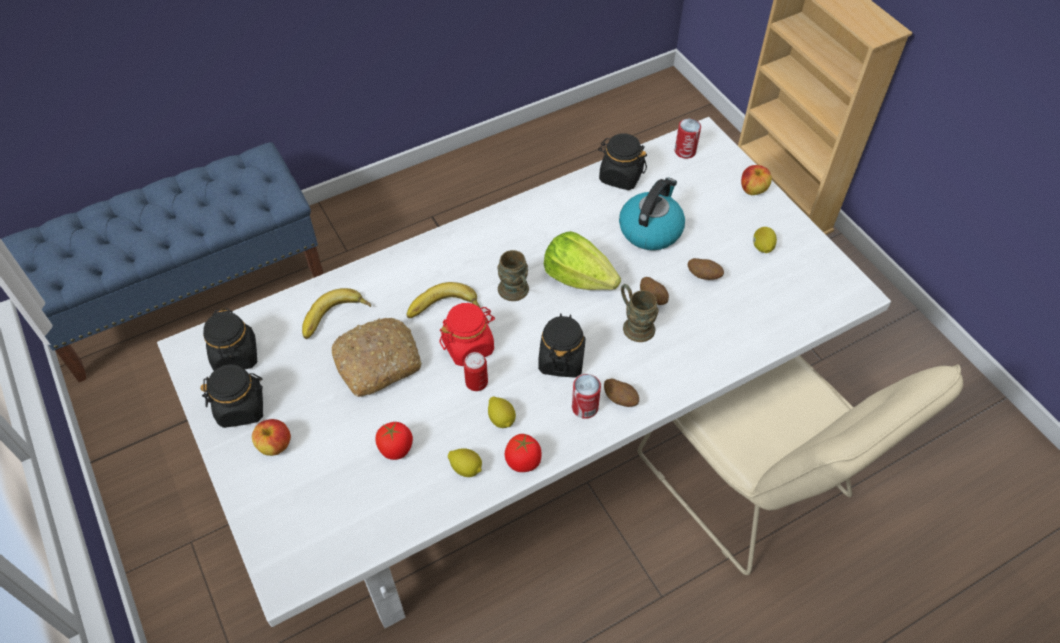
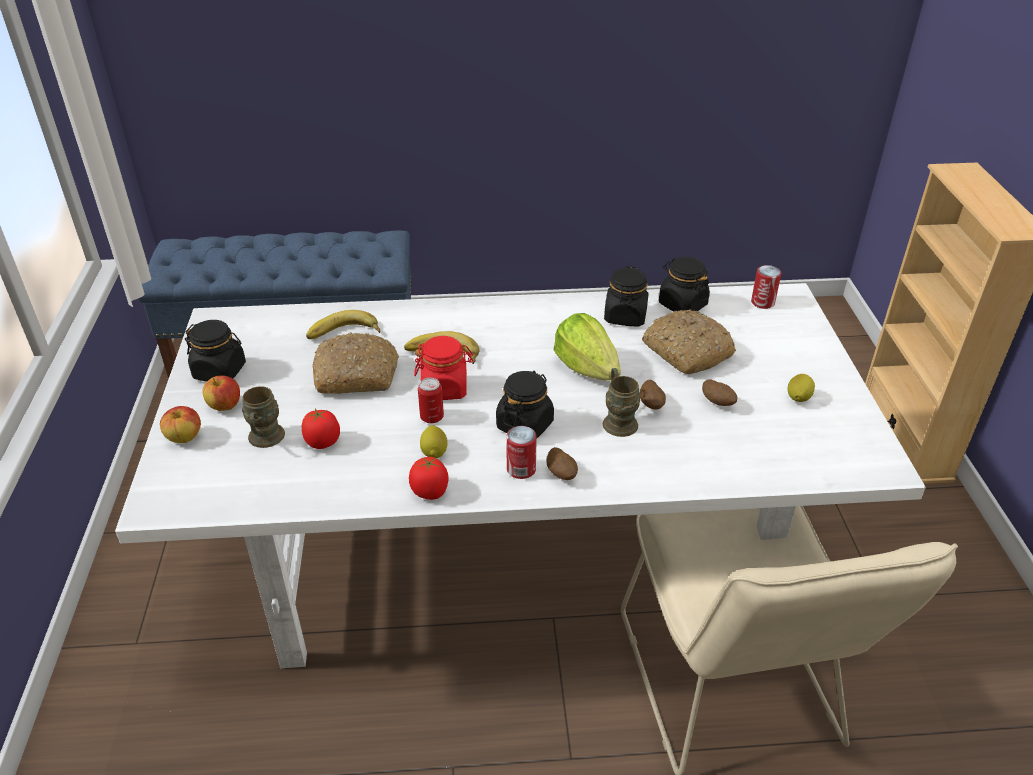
camera: 25 degrees right, 15 degrees down
black jar [203,308,257,371] -> black jar moved to [604,266,649,326]
lemon [448,448,482,477] -> none
brown mug [497,250,529,301] -> brown mug moved to [242,386,285,448]
kettle [619,178,685,250] -> bread [642,309,736,374]
apple [741,165,772,195] -> apple moved to [160,406,201,443]

